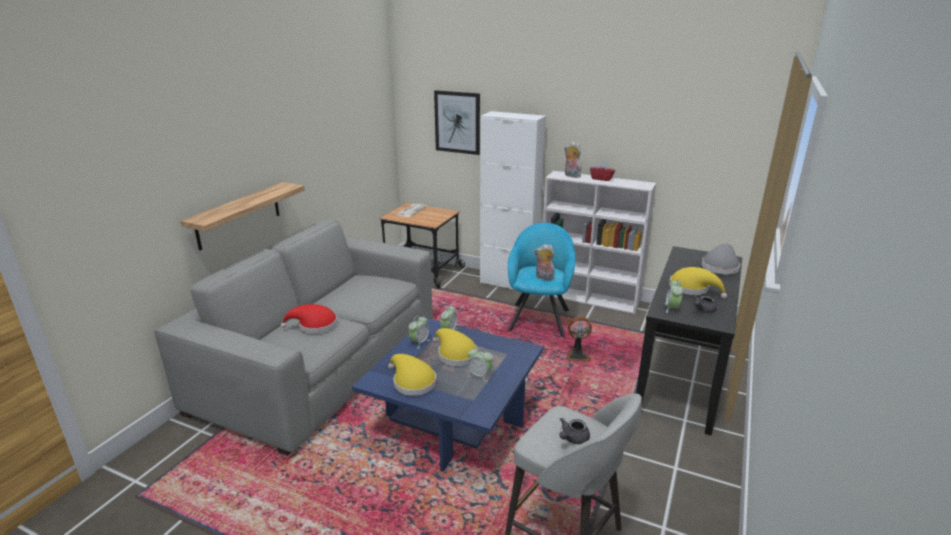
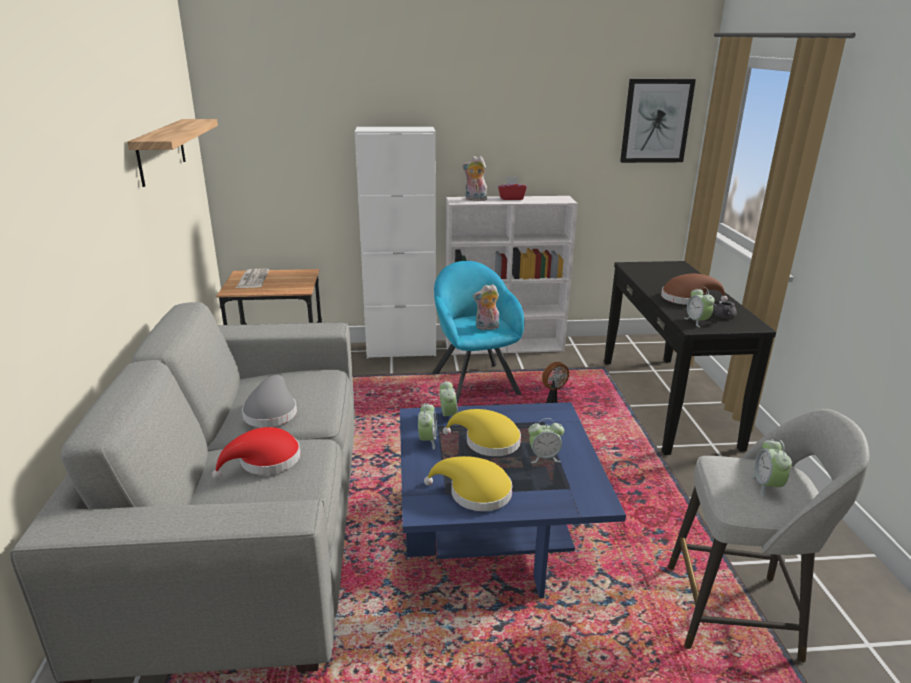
camera: 30 degrees left, 0 degrees up
shelf [180,182,305,251] -> shelf moved to [127,119,218,187]
picture [434,90,480,155] -> picture moved to [620,79,696,163]
grey teapot [559,418,590,444] -> alarm clock [751,439,792,497]
yellow hat [669,267,727,299] -> brown hat [661,274,728,305]
grey hat [702,243,740,275] -> grey hat moved to [242,375,297,427]

